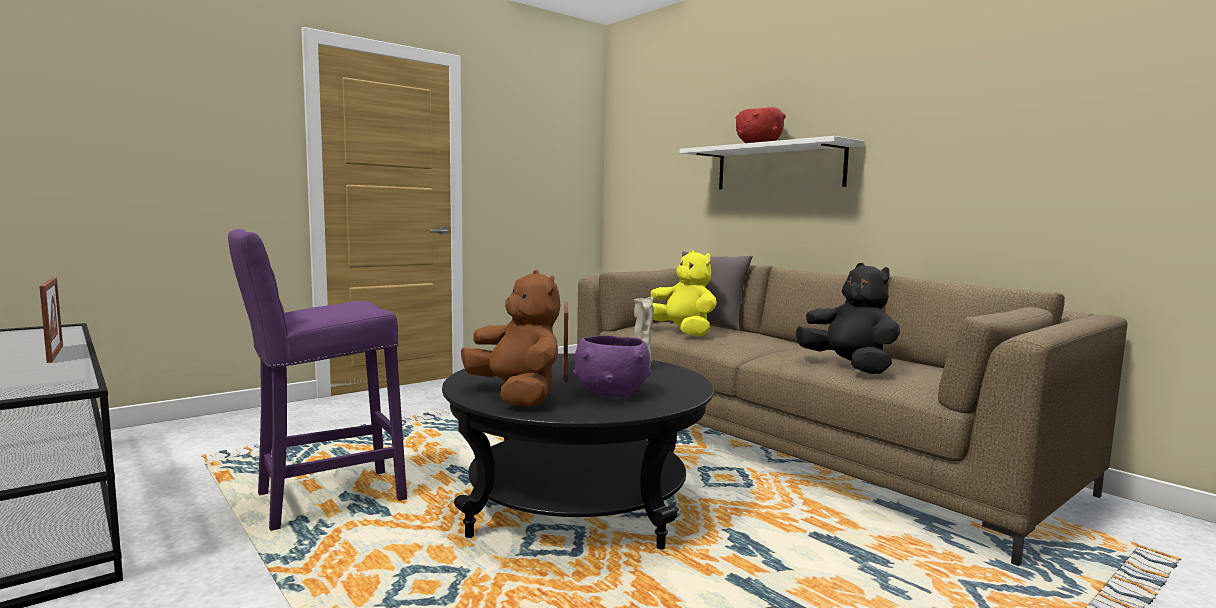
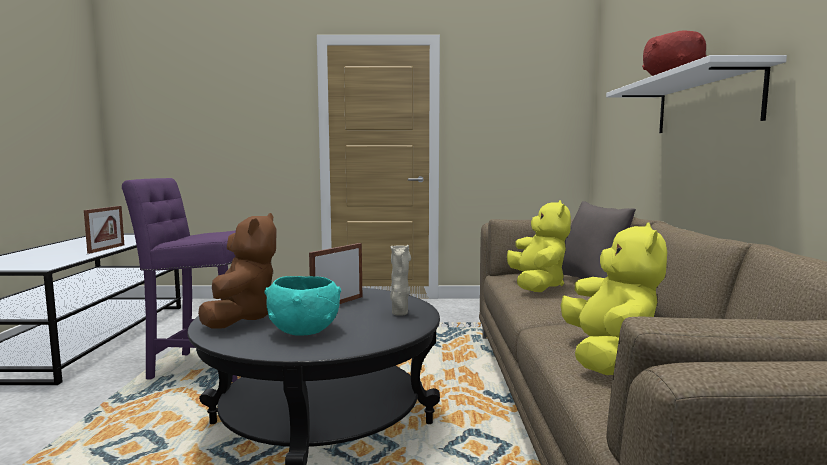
camera: 40 degrees right, 0 degrees up
purple bowl [574,336,651,397] -> turquoise bowl [265,276,341,336]
black plush toy [796,263,900,374] -> yellow plush toy [561,222,667,375]

